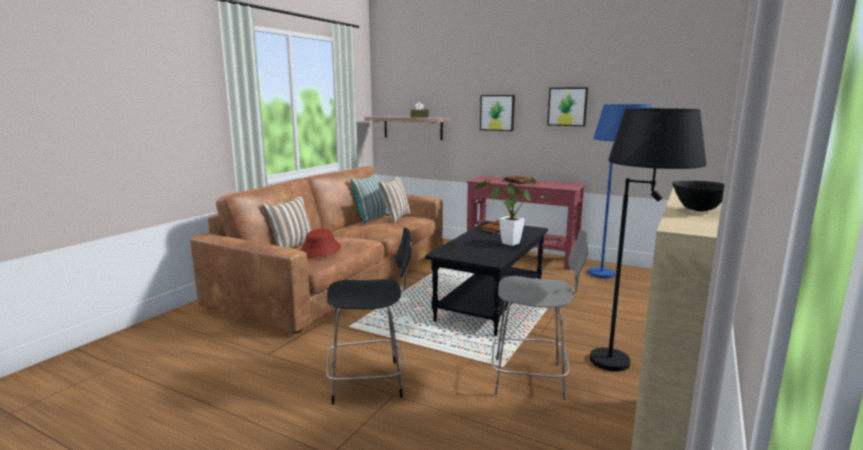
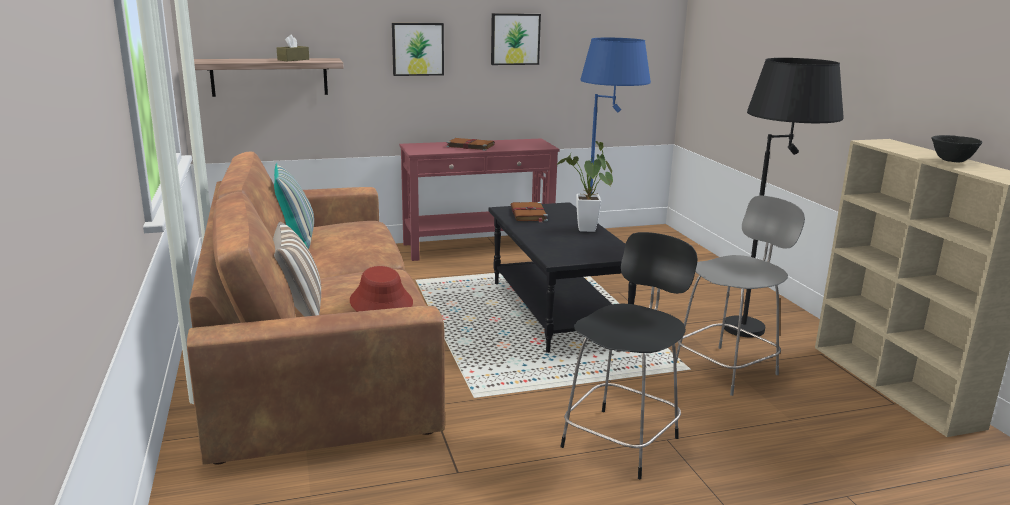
camera: 45 degrees left, 5 degrees up
pillow [379,176,411,223] -> none

